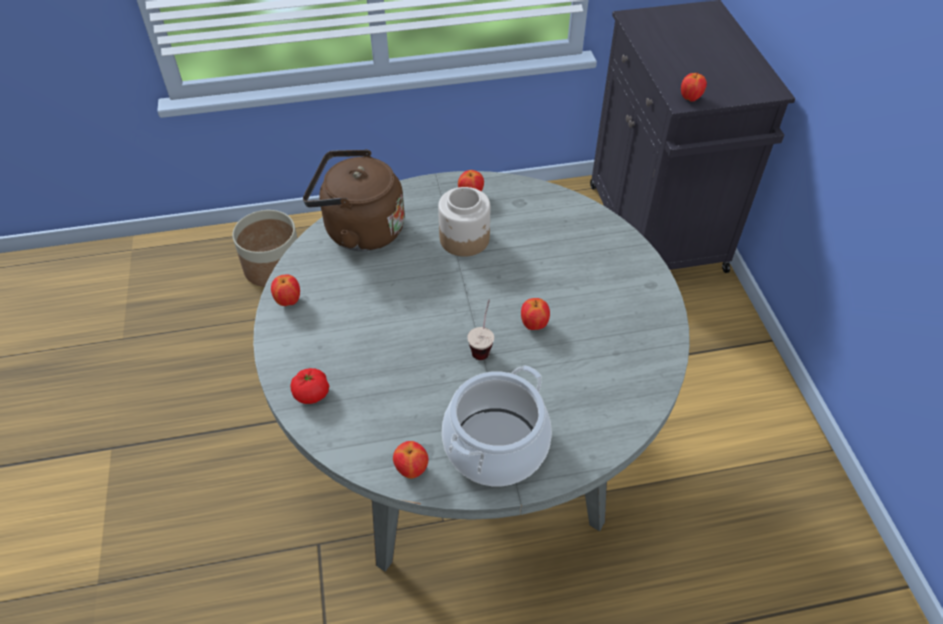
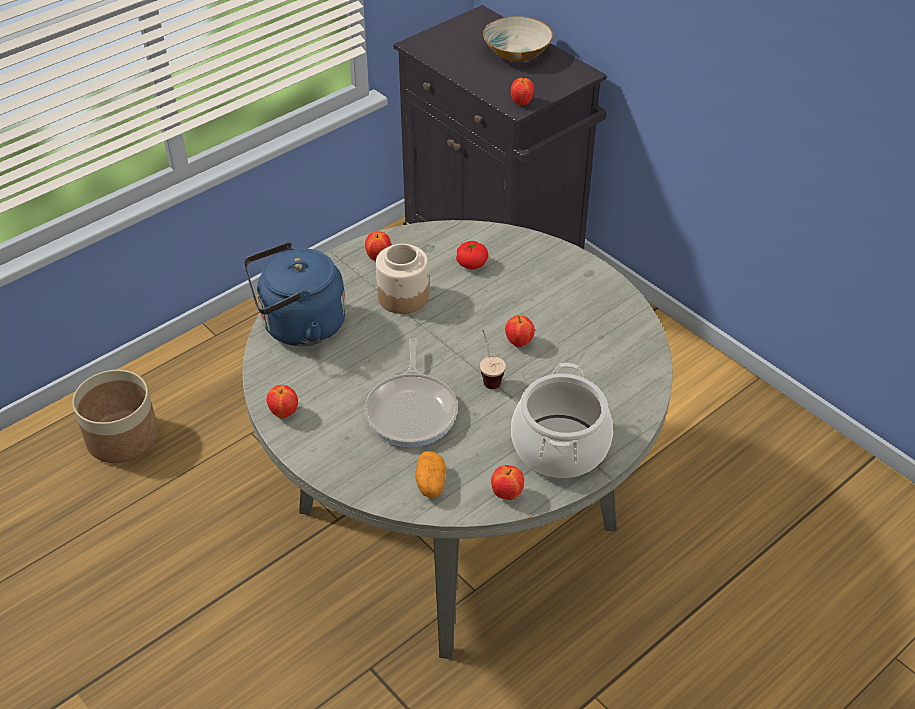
camera: 30 degrees left, 5 degrees down
tomato [290,368,329,404] -> tomato moved to [456,241,488,269]
brown kettle [303,149,405,251] -> blue kettle [244,242,346,346]
none -> frying pan [364,338,458,447]
none -> potato [416,451,446,498]
none -> bowl [483,16,553,62]

